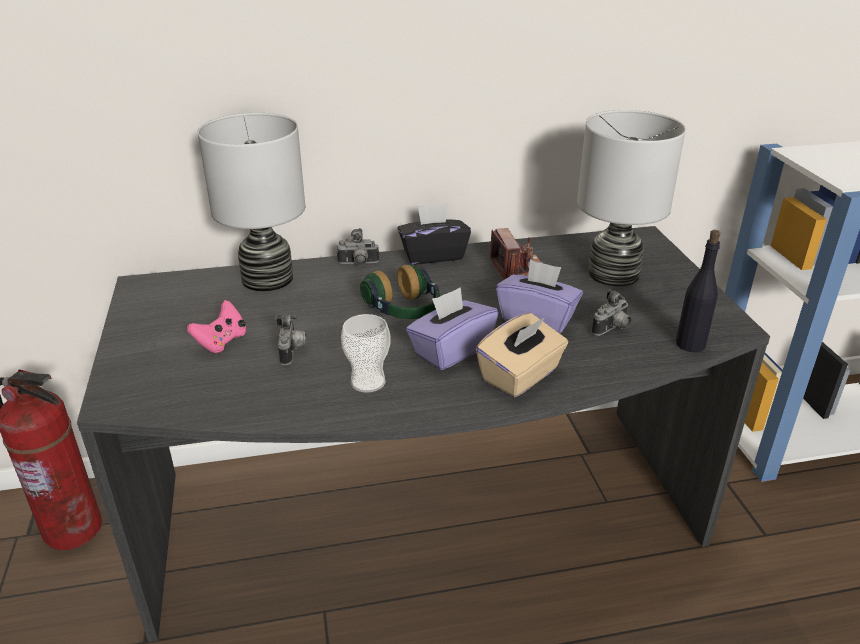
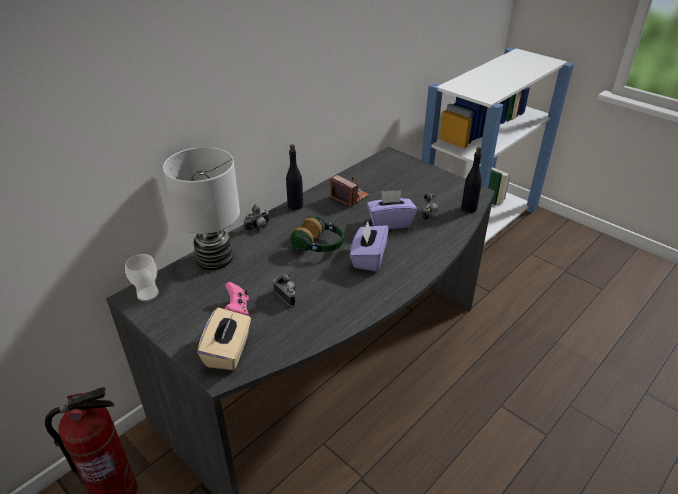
camera: 35 degrees left, 5 degrees up
cup [341,314,391,393] -> cup moved to [125,254,159,301]
black tissue box [398,204,471,264] -> black bottle [286,144,303,210]
beige tissue box [476,313,568,397] -> beige tissue box moved to [197,307,251,370]
grey table lamp [577,110,686,286] -> none

